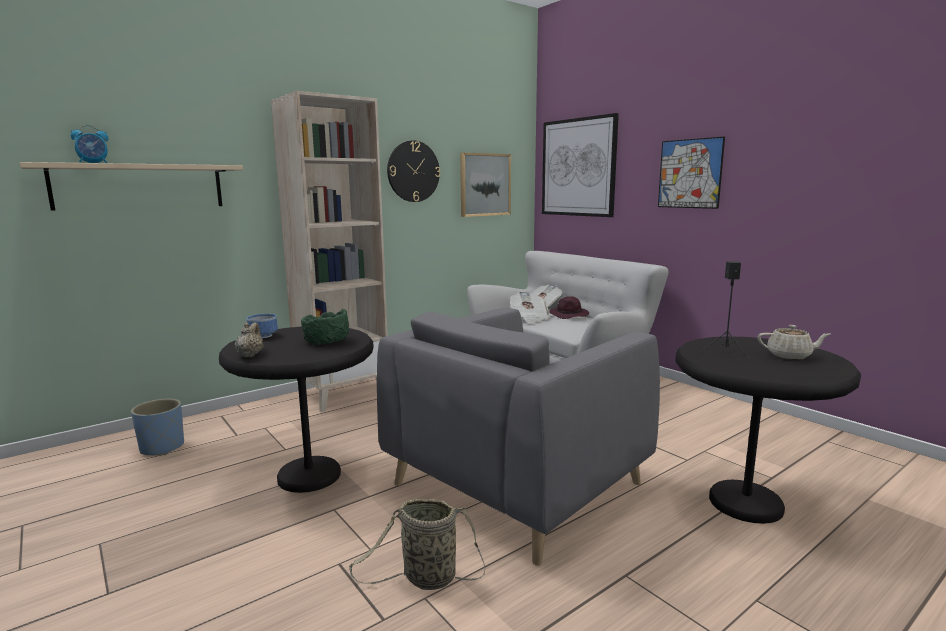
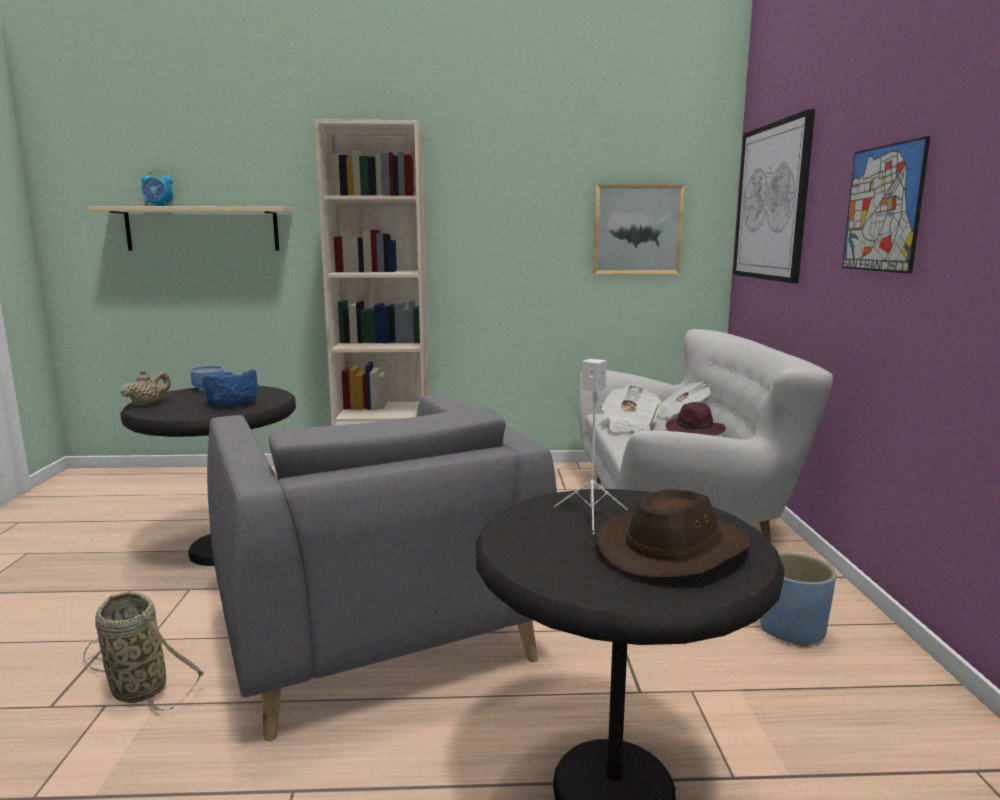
camera: 35 degrees right, 0 degrees up
blue planter [131,399,184,455] -> blue planter moved to [760,552,836,647]
green bowl [301,309,349,345] -> blue bowl [202,369,258,406]
grey armchair [377,307,660,566] -> grey armchair turned 105 degrees counterclockwise [207,394,557,741]
wall clock [387,140,440,202] -> none
black speaker [701,261,748,358] -> white speaker [553,359,627,534]
beige teapot [757,325,830,360] -> brown hat [596,489,752,579]

